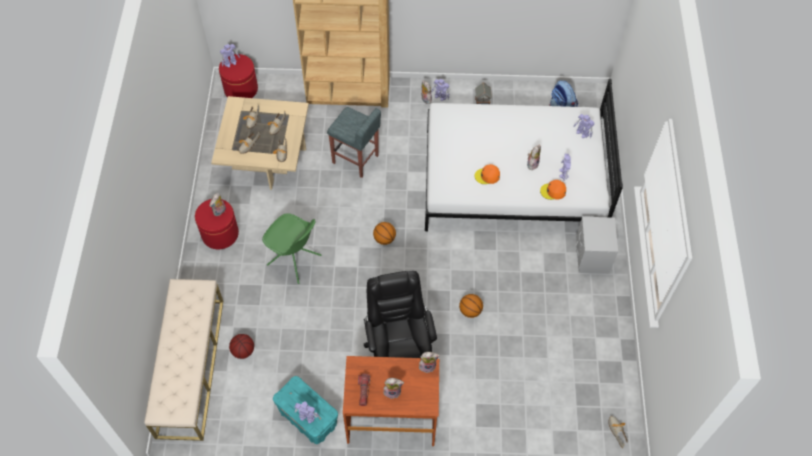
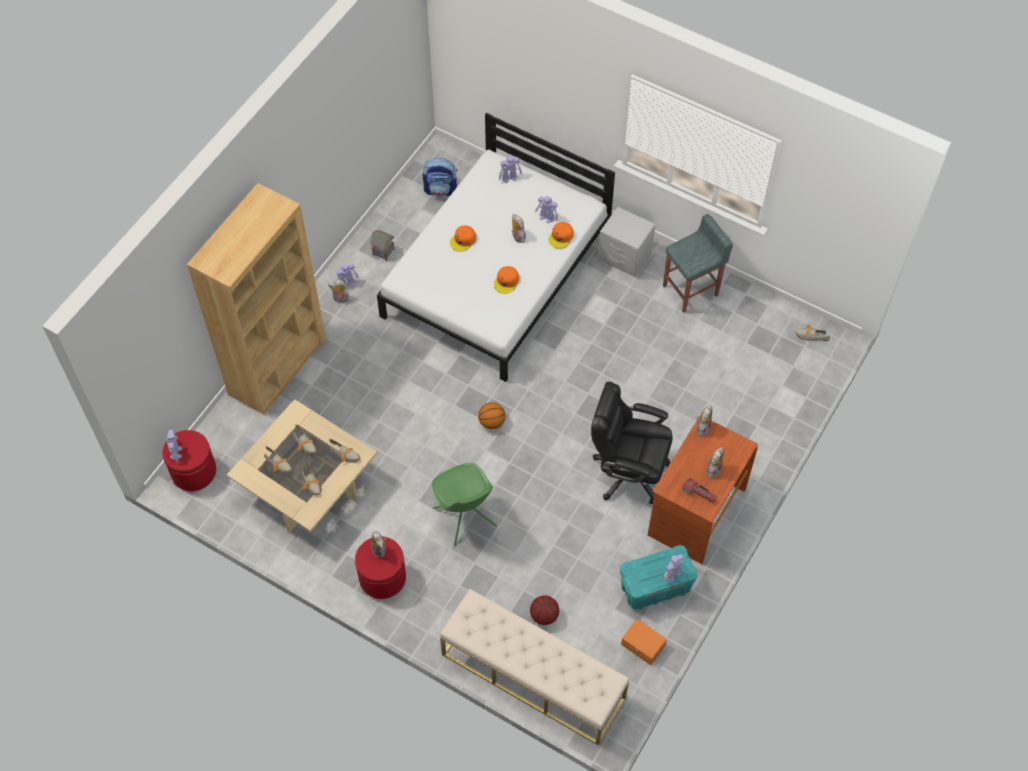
camera: 60 degrees left, 0 degrees up
green chair [262,213,322,284] -> green chair turned 90 degrees clockwise [432,463,497,546]
grey stool [327,107,381,178] -> grey stool moved to [663,214,733,313]
basketball [459,294,483,318] -> none
none -> orange cap [450,225,476,252]
none -> orange storage box [621,619,667,665]

